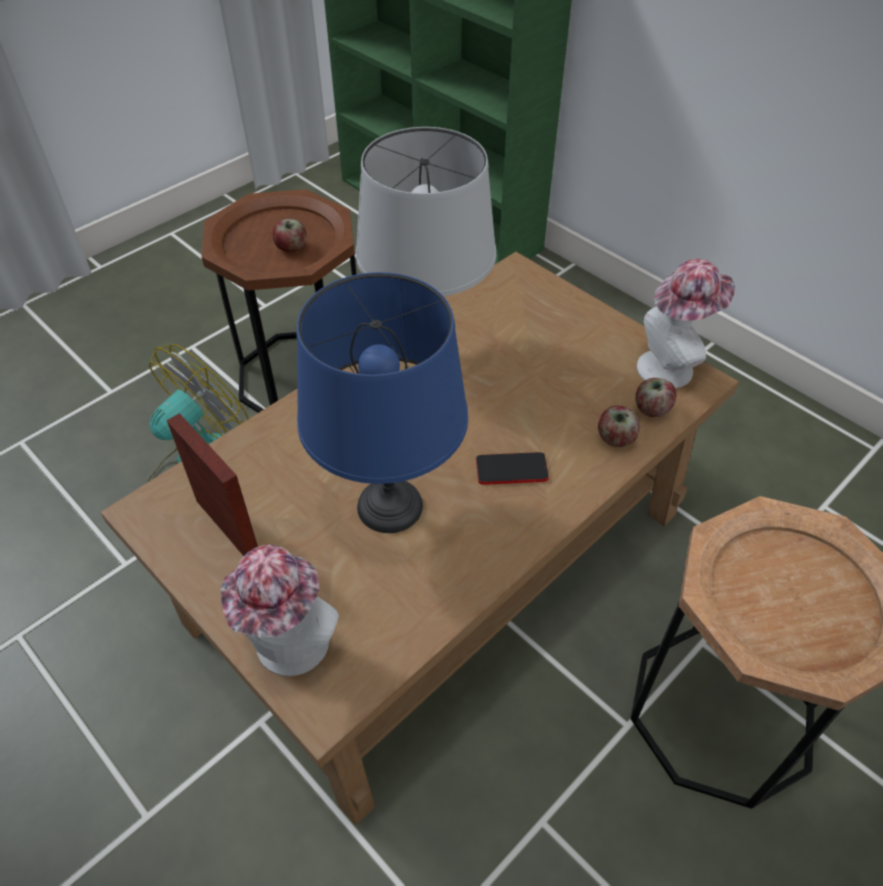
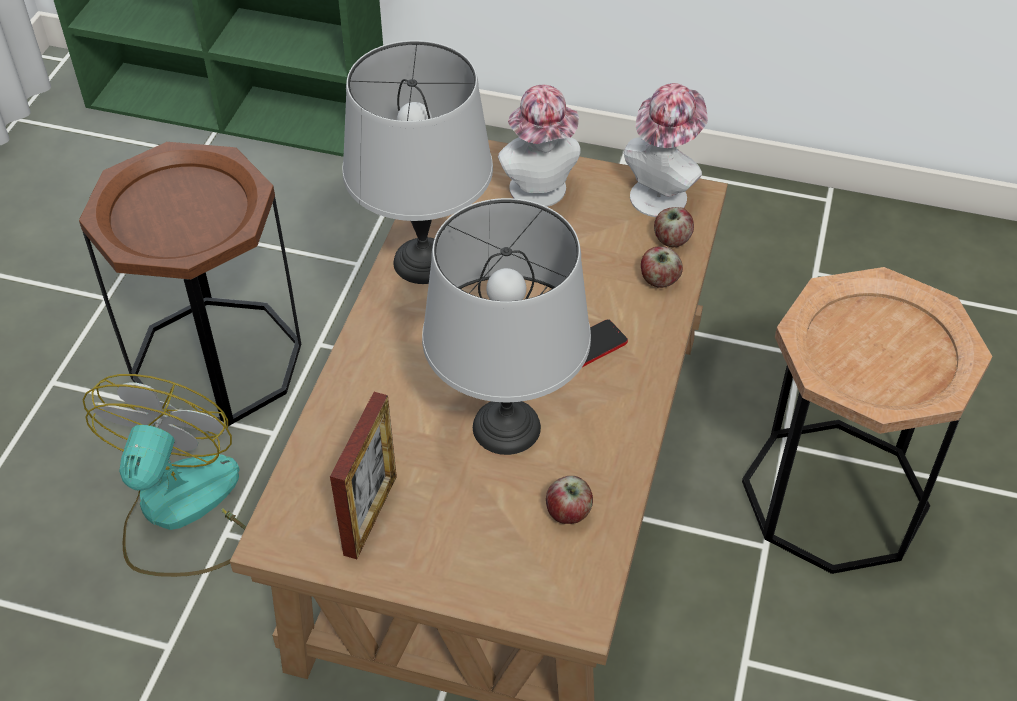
camera: 30 degrees left, 0 degrees up
picture frame [167,413,258,556] -> picture frame turned 90 degrees clockwise [330,392,397,559]
hat [221,545,339,676] -> hat moved to [498,85,581,207]
apple [273,219,307,252] -> apple moved to [546,476,593,524]
blue table lamp [296,272,468,533] -> grey table lamp [422,198,591,455]

